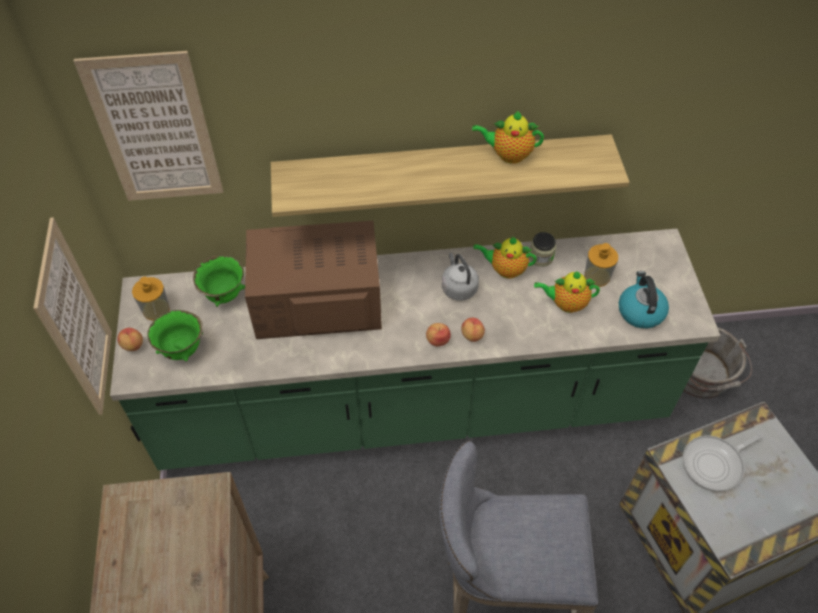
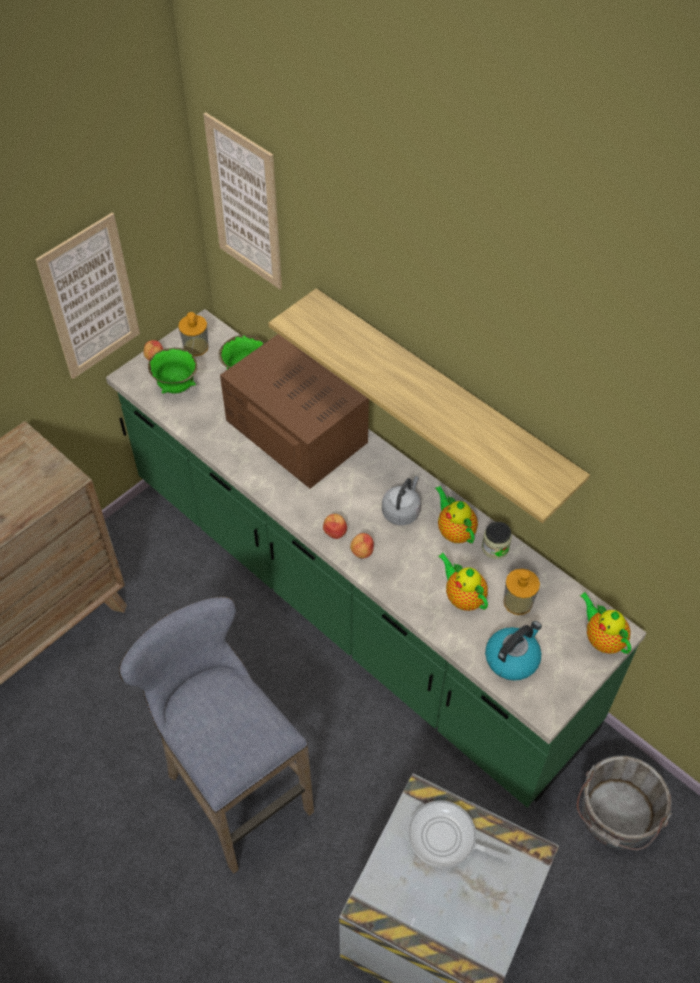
camera: 50 degrees right, 0 degrees up
teapot [472,110,544,164] -> teapot moved to [580,592,631,654]

